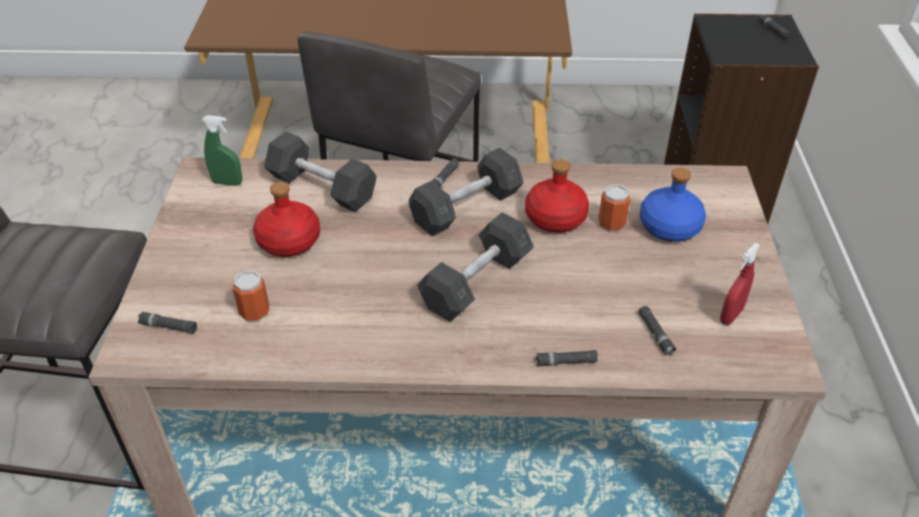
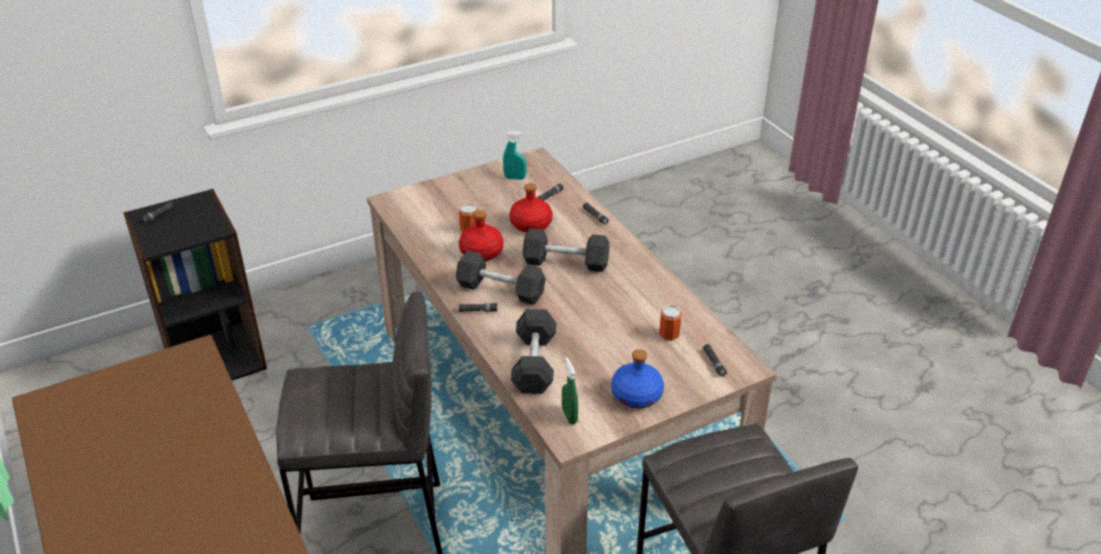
camera: 120 degrees left, 5 degrees down
red bottle [253,182,320,257] -> red bottle moved to [509,183,552,232]
blue bottle [640,168,706,242] -> blue bottle moved to [611,349,664,408]
red spray bottle [720,243,760,325] -> turquoise spray bottle [503,131,527,180]

